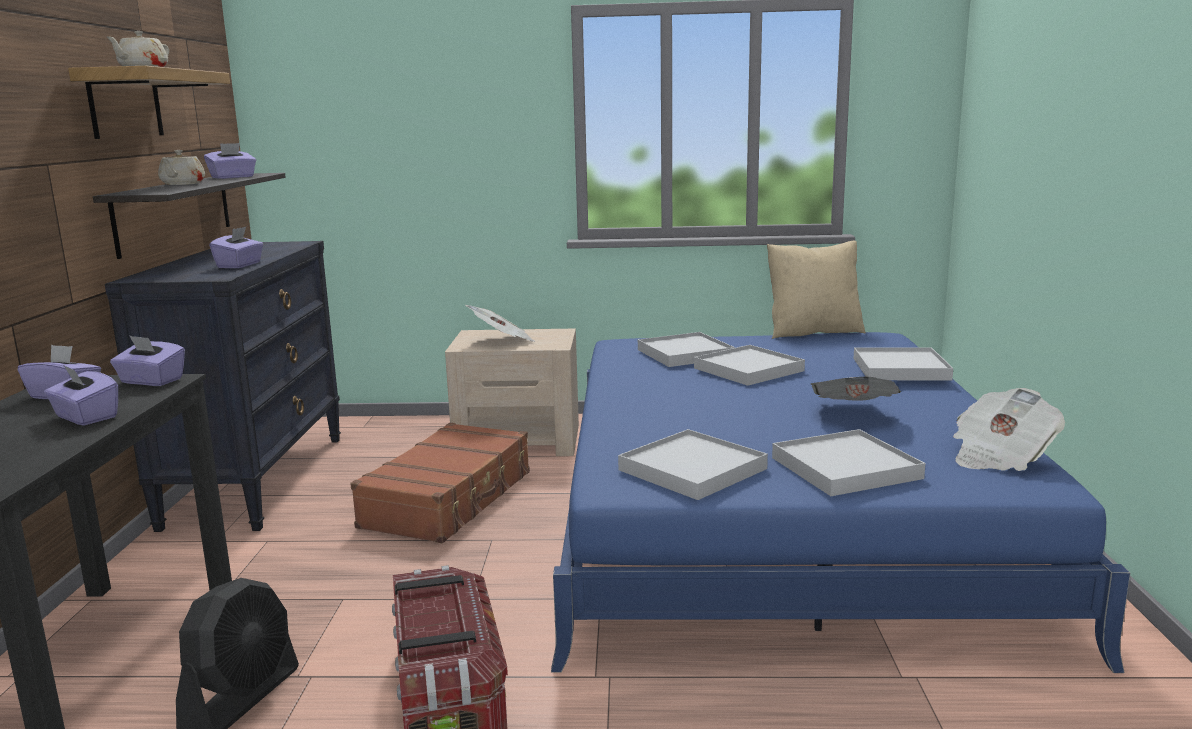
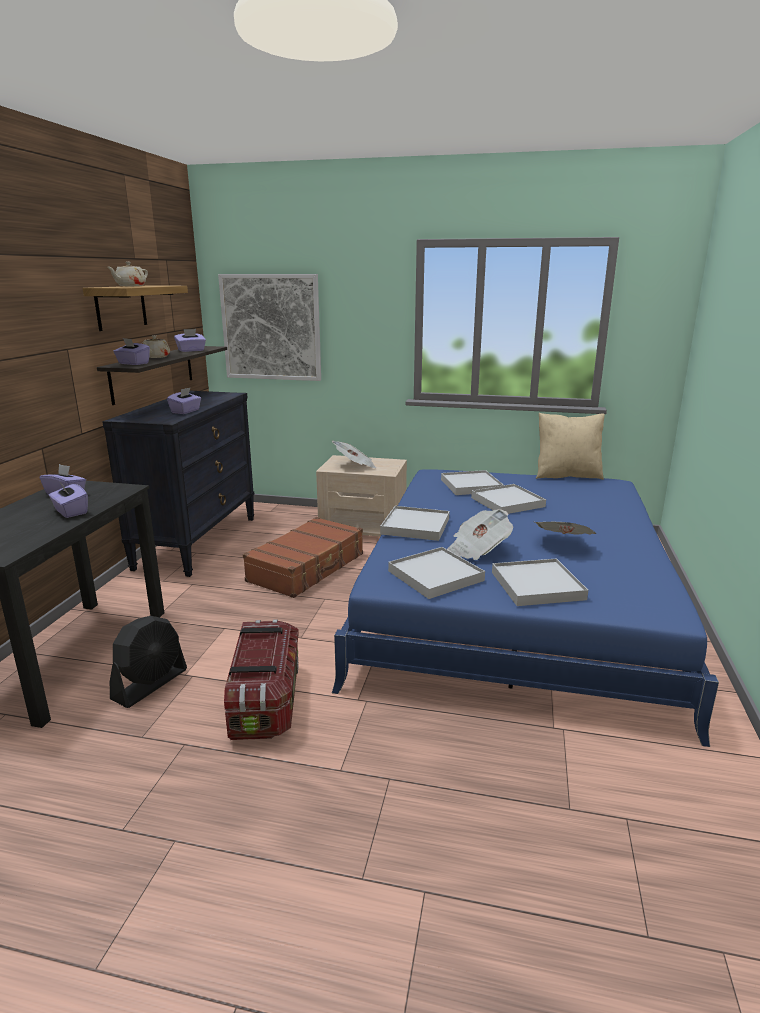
camera: 10 degrees right, 5 degrees up
purple tissue box [110,335,185,386] -> purple tissue box moved to [113,338,150,365]
white tray [853,347,953,381] -> white tray moved to [380,506,449,541]
newspaper [953,388,1065,471] -> newspaper moved to [447,509,513,560]
none -> picture [218,274,321,381]

